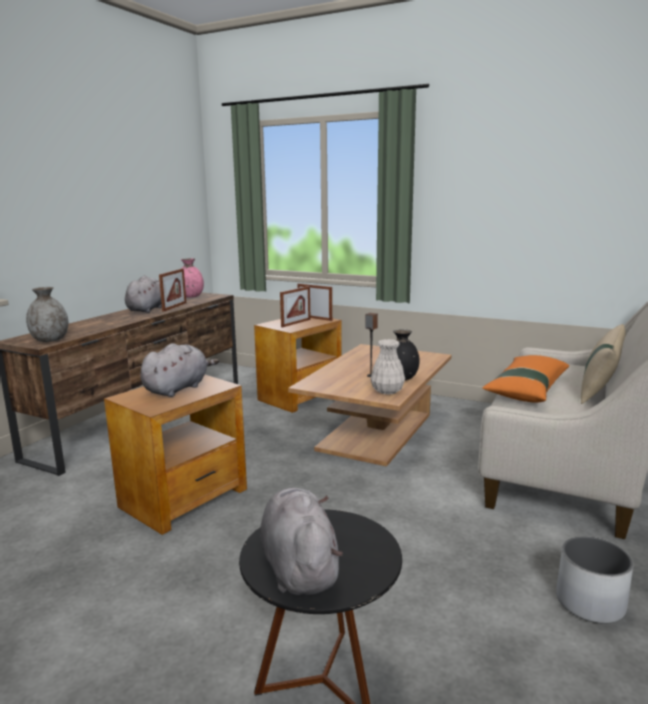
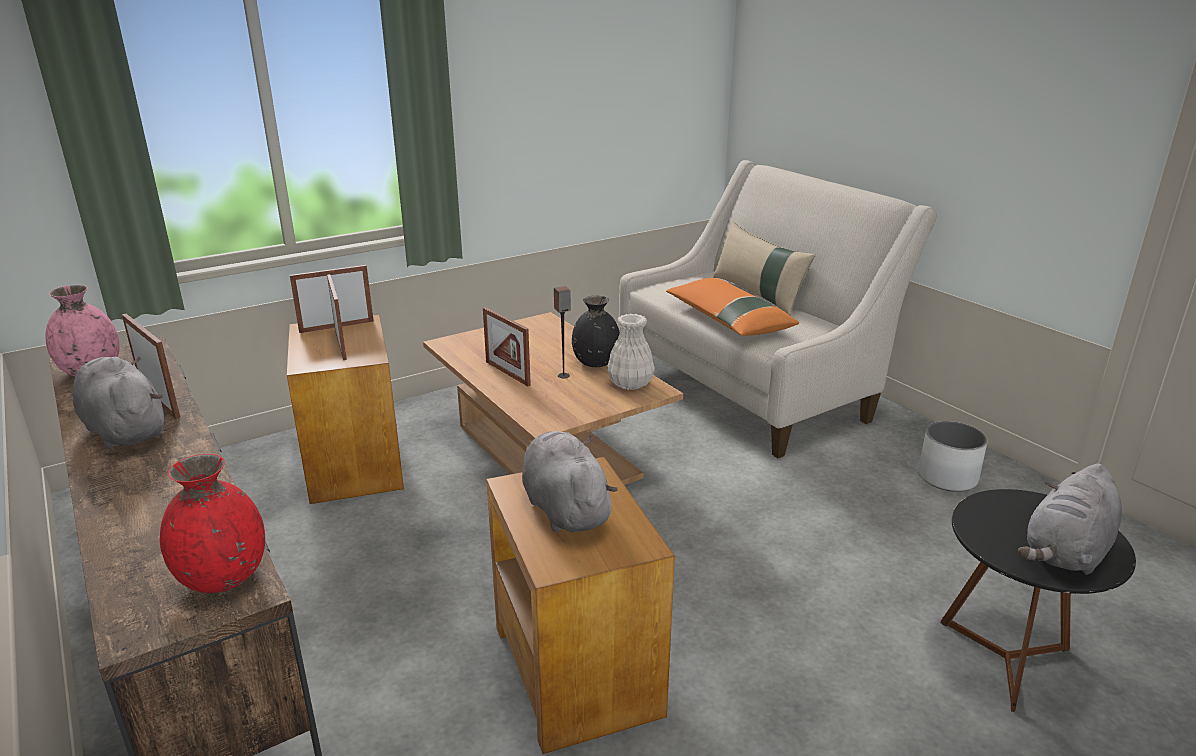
camera: 60 degrees left, 10 degrees up
grey vase [26,287,68,342] -> red vase [160,454,265,593]
grey plush toy [260,488,343,595] -> grey plush toy turned 60 degrees counterclockwise [1018,463,1122,575]
none -> picture frame [483,307,531,386]

